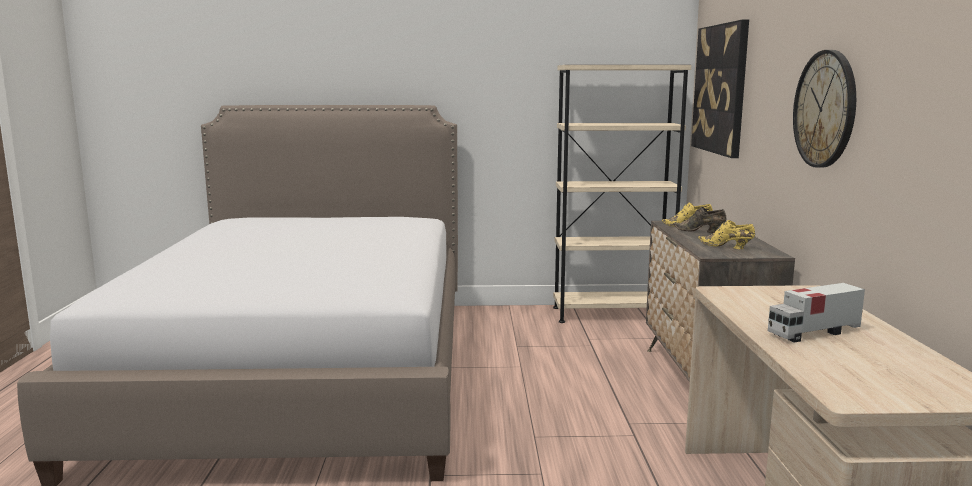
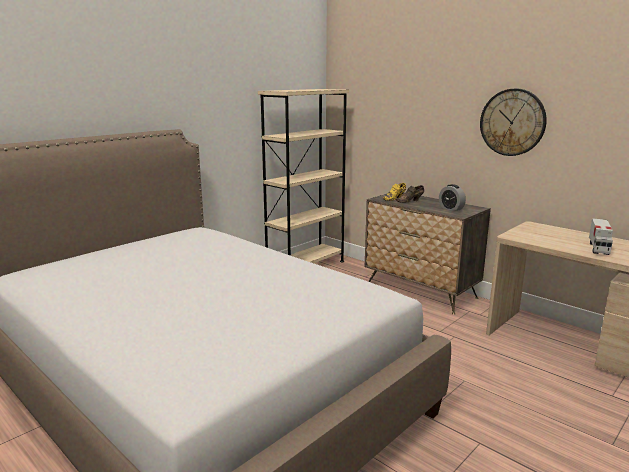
camera: 45 degrees left, 5 degrees up
picture [691,20,749,158] -> none
yellow shoe [698,220,755,249] -> alarm clock [439,184,466,211]

